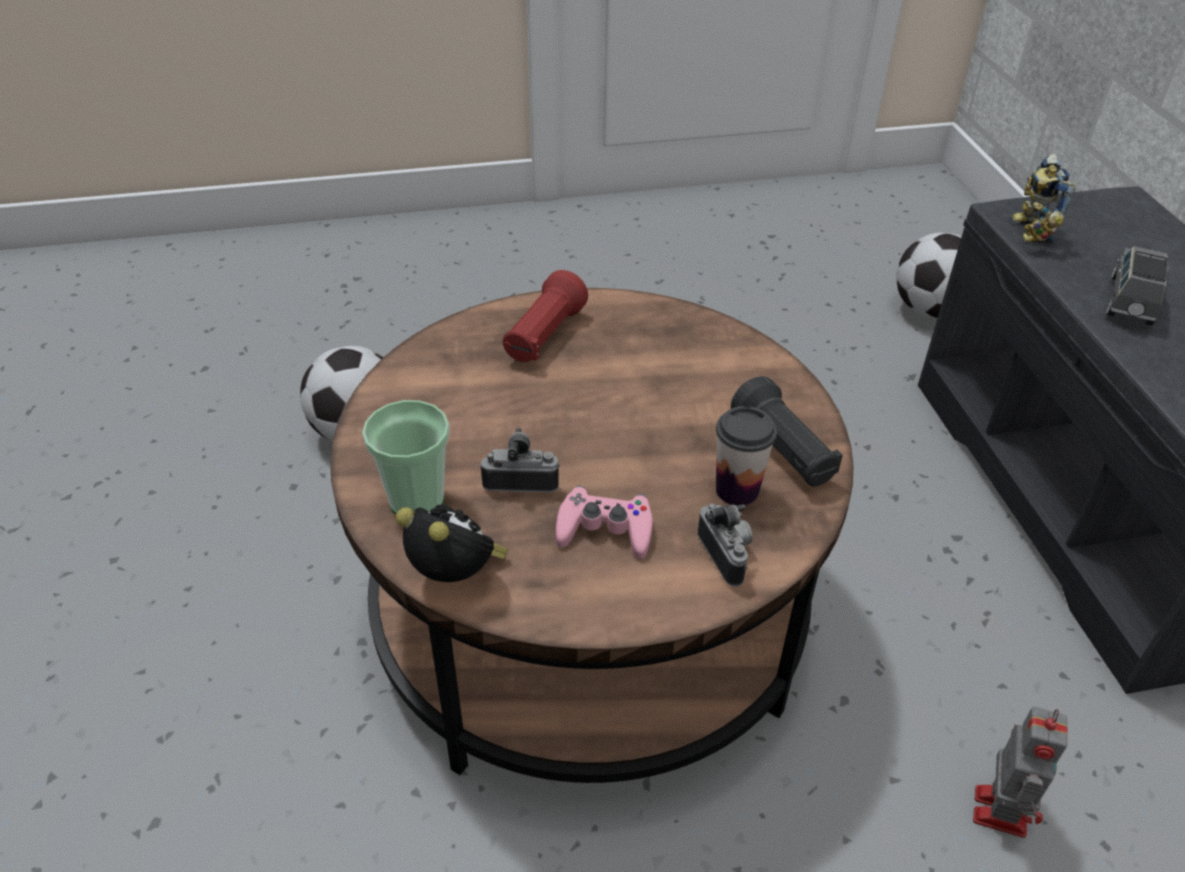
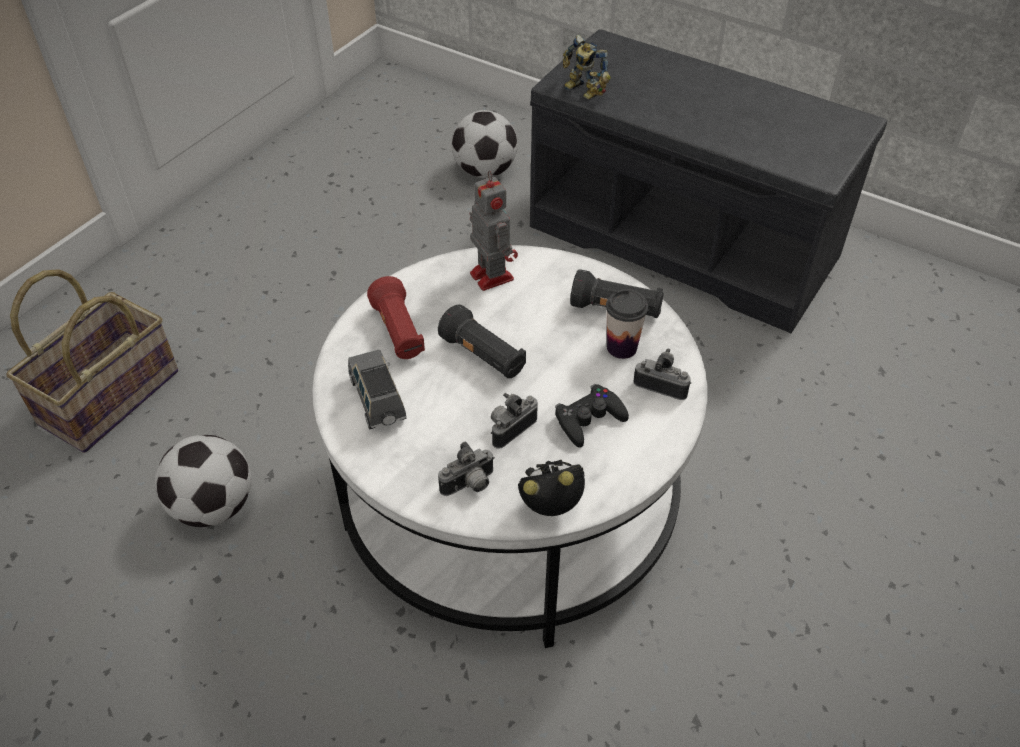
camera: 45 degrees left, 5 degrees up
brown coffee table [330,288,854,783] -> white coffee table [312,245,708,648]
cup [362,400,450,515] -> camera [438,442,495,496]
pink game controller [556,486,653,559] -> black game controller [555,384,629,448]
toy robot [973,707,1068,838] -> toy robot moved to [470,171,518,291]
grey toy car [1106,246,1170,326] -> grey toy car moved to [348,349,407,430]
none -> basket [6,269,178,453]
none -> black flashlight [438,304,526,379]

